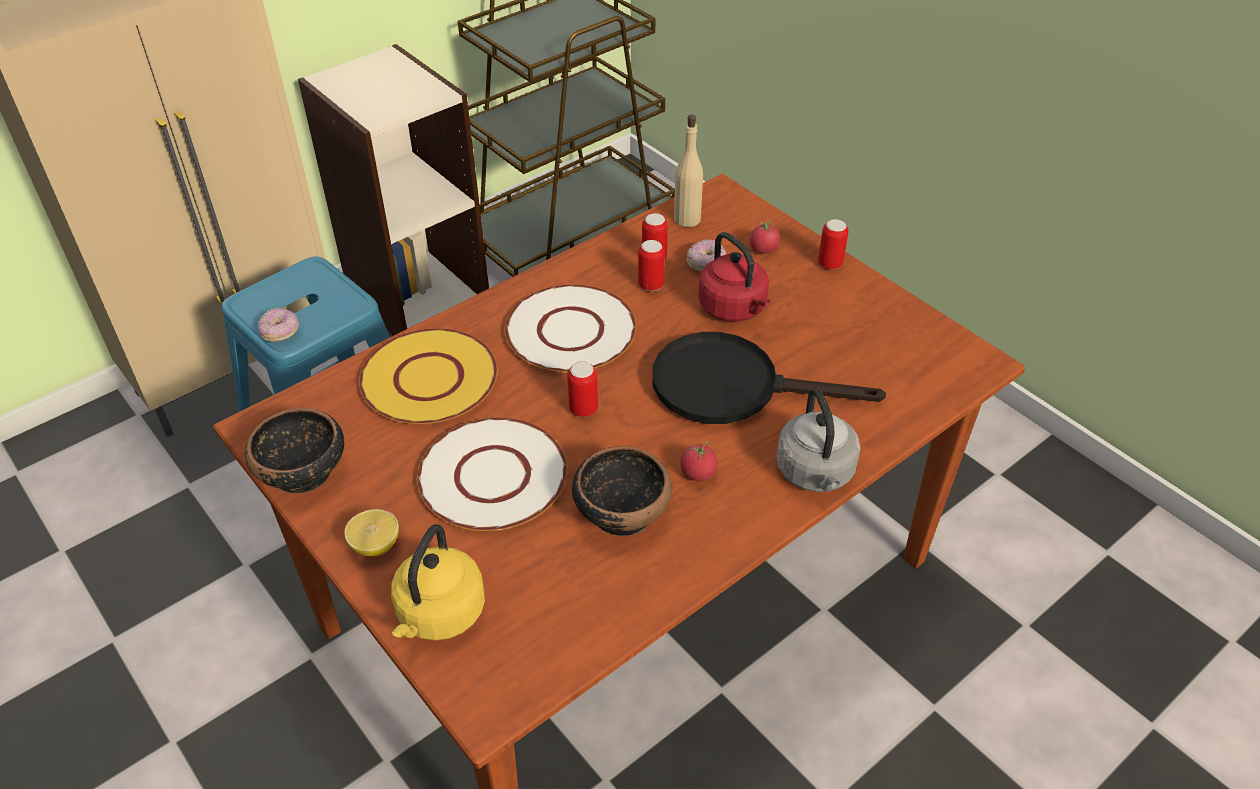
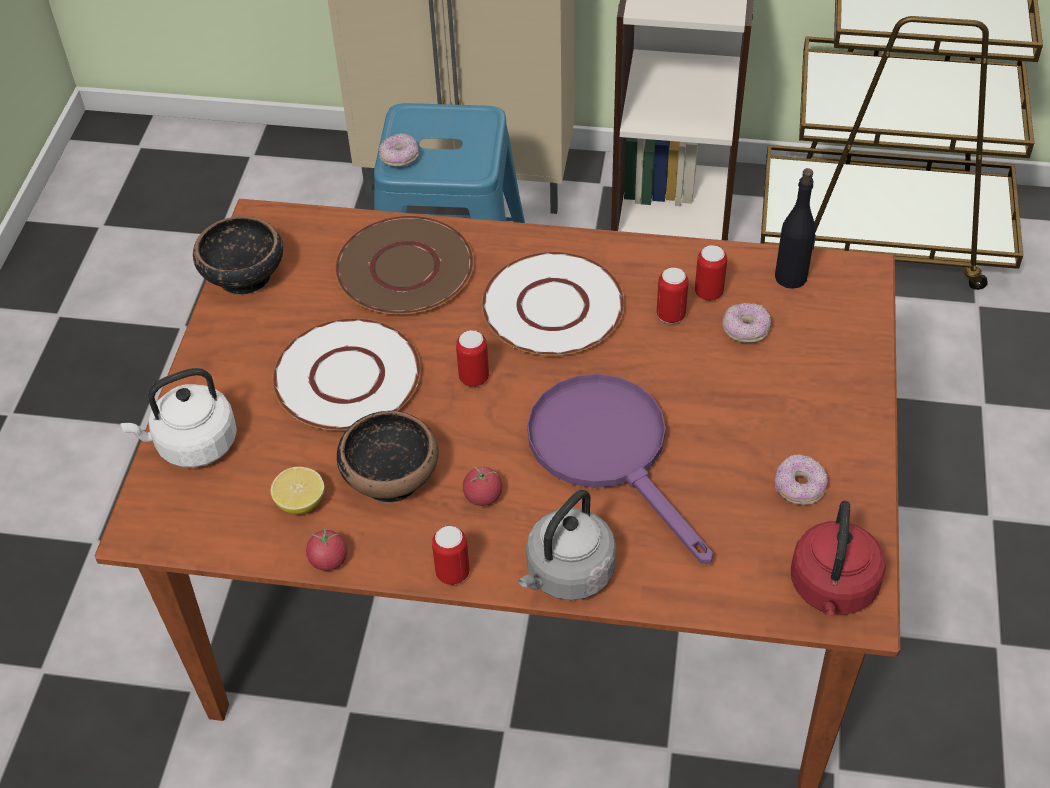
camera: 50 degrees right, 5 degrees up
lemon [345,509,399,556] -> lemon moved to [271,467,325,515]
yellow plate [359,328,498,424] -> brown plate [335,216,474,315]
yellow kettle [391,524,485,641] -> white kettle [120,368,237,468]
black frying pan [652,332,886,424] -> purple frying pan [527,374,713,564]
beige bottle [674,115,703,227] -> black bottle [775,168,816,289]
red kettle [698,232,770,321] -> red kettle moved to [791,501,886,615]
tomato [750,220,780,253] -> tomato moved to [306,527,347,571]
can [818,219,849,270] -> can moved to [432,526,470,585]
none -> donut [775,455,828,505]

